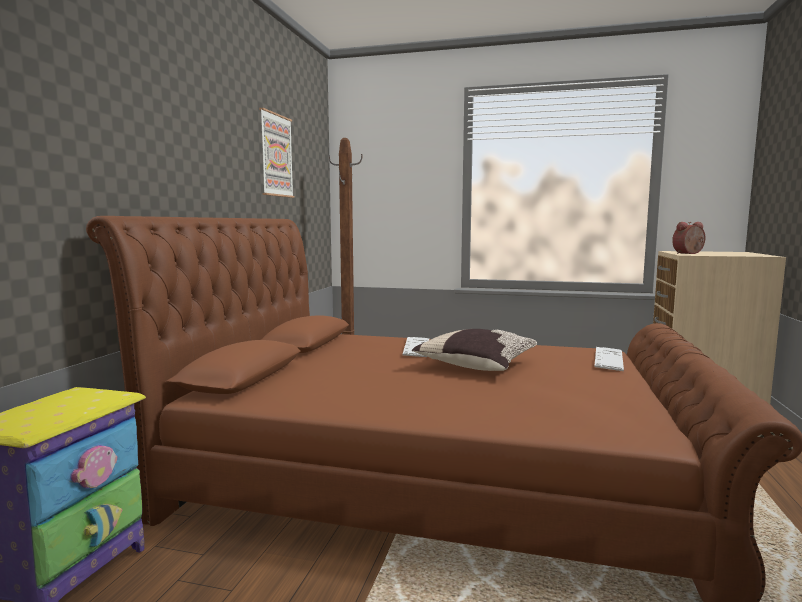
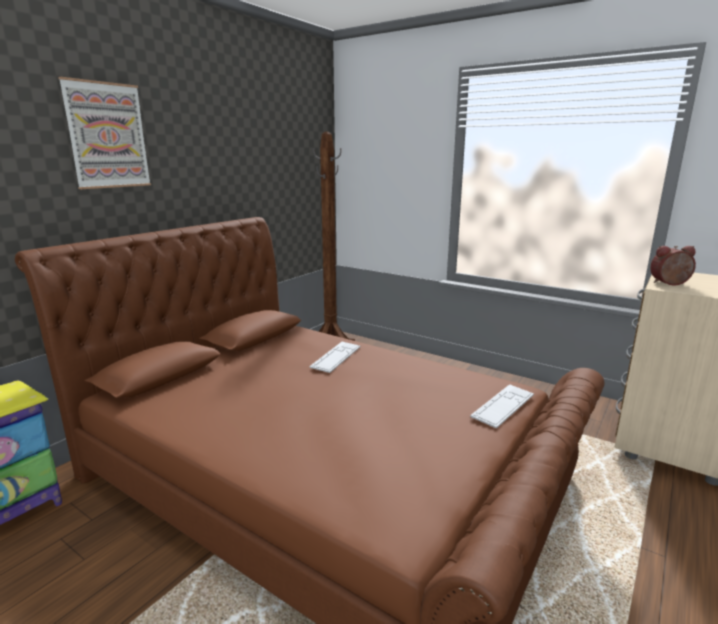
camera: 20 degrees right, 10 degrees up
picture [259,108,295,198] -> picture moved to [58,77,151,189]
pillow [411,329,537,371] -> none

